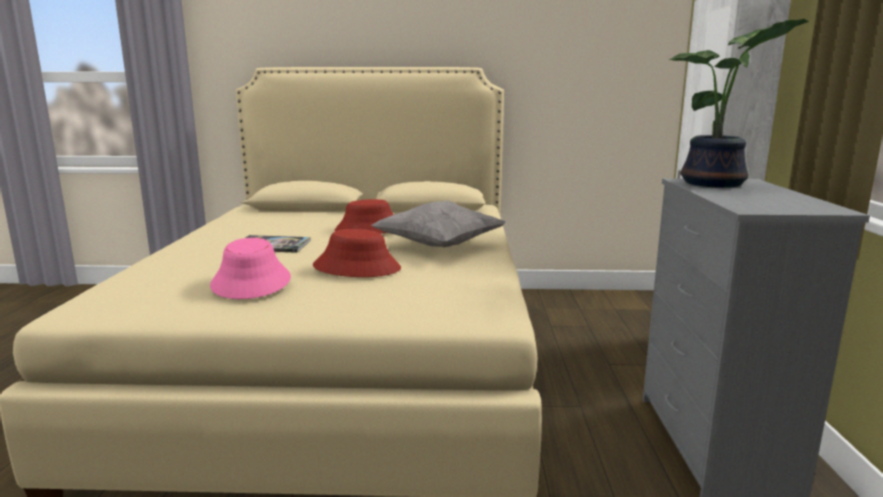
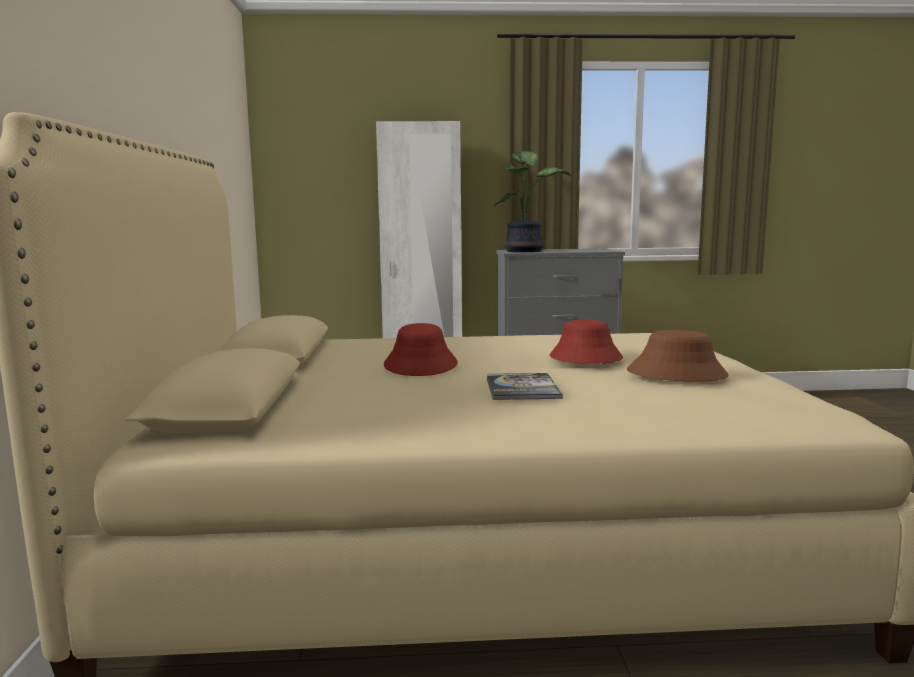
camera: 95 degrees left, 5 degrees down
pink hat [210,238,291,299] -> brown hat [627,330,729,382]
grey pillow [371,200,506,247] -> none

